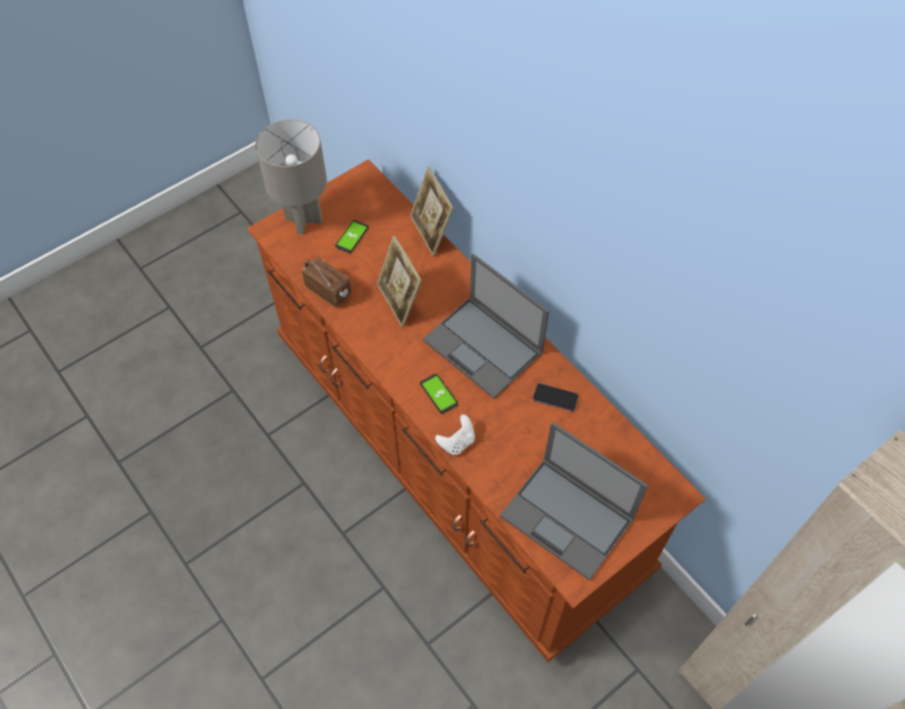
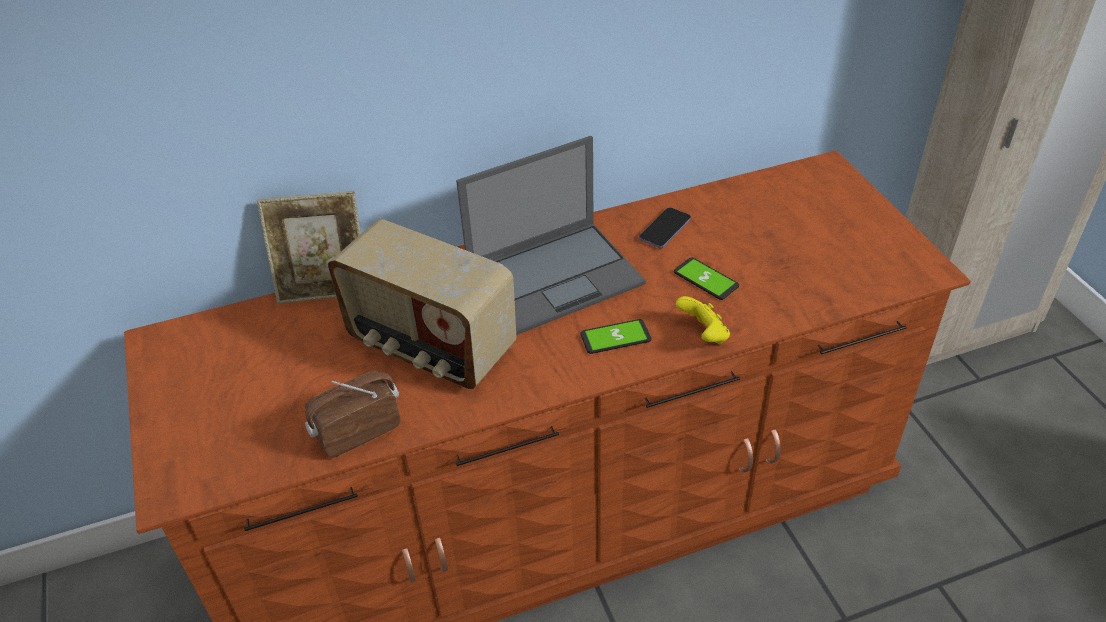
camera: 70 degrees left, 15 degrees down
grey table lamp [256,119,327,234] -> none
phone [335,220,369,253] -> phone moved to [674,257,739,300]
picture frame [377,236,422,328] -> radio [328,219,517,389]
white game controller [435,414,475,455] -> yellow game controller [676,296,730,344]
laptop [500,422,648,581] -> none

